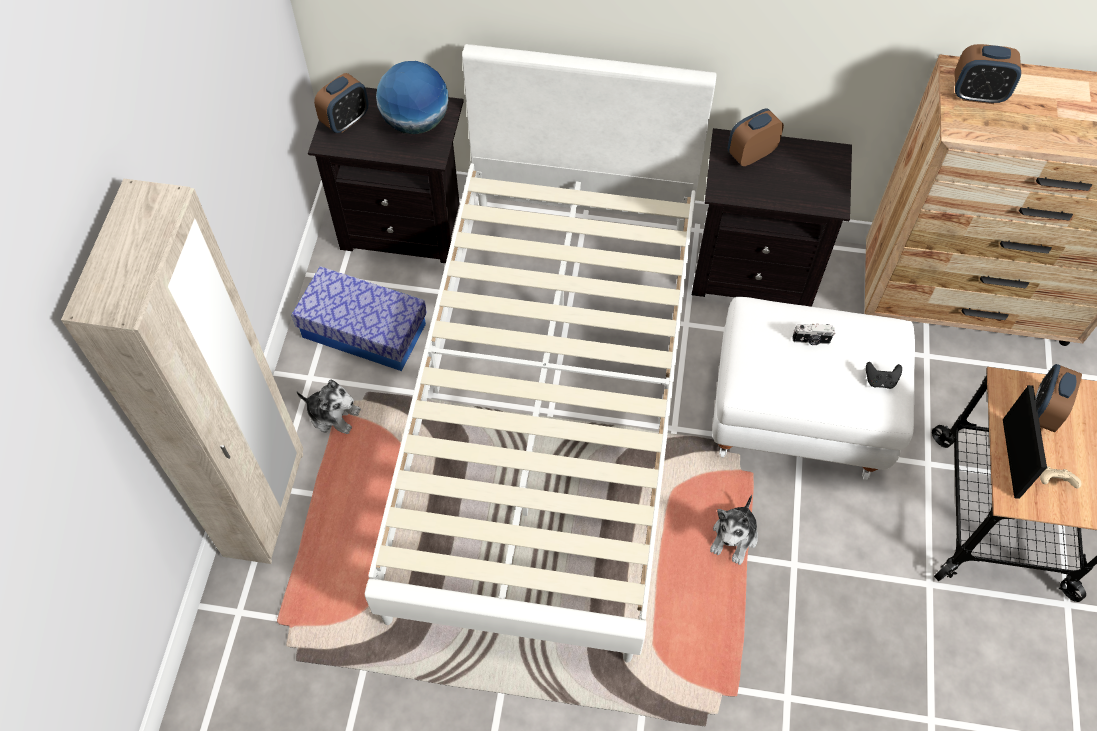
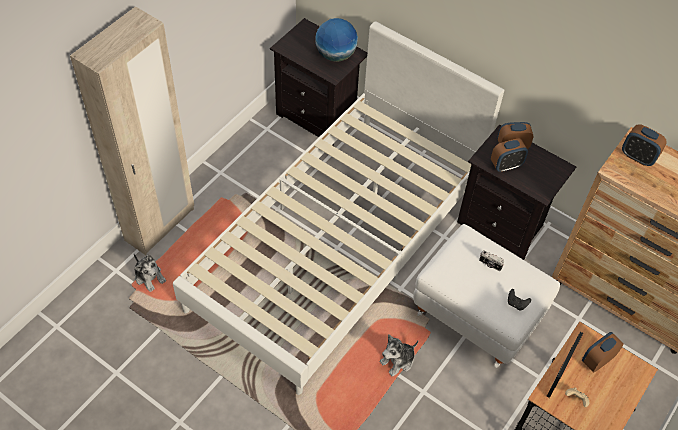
camera: 25 degrees right, 5 degrees down
storage box [291,266,427,371] -> none
plush toy [296,379,361,434] -> plush toy moved to [134,254,166,292]
alarm clock [314,73,369,133] -> alarm clock moved to [491,138,528,172]

